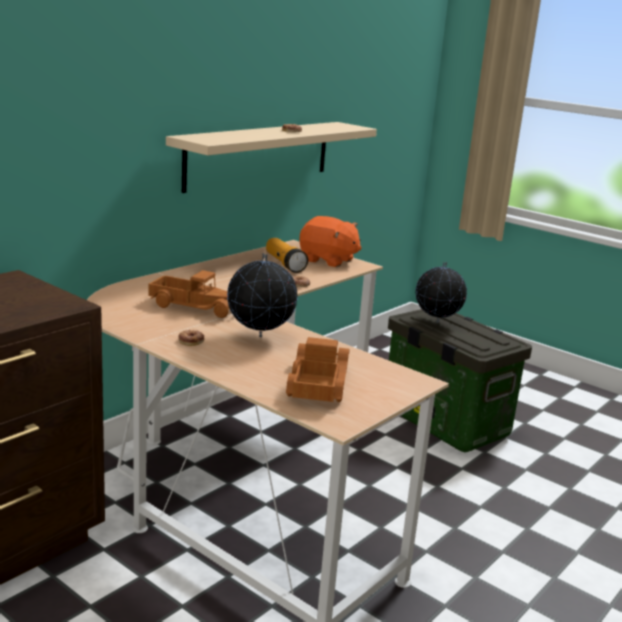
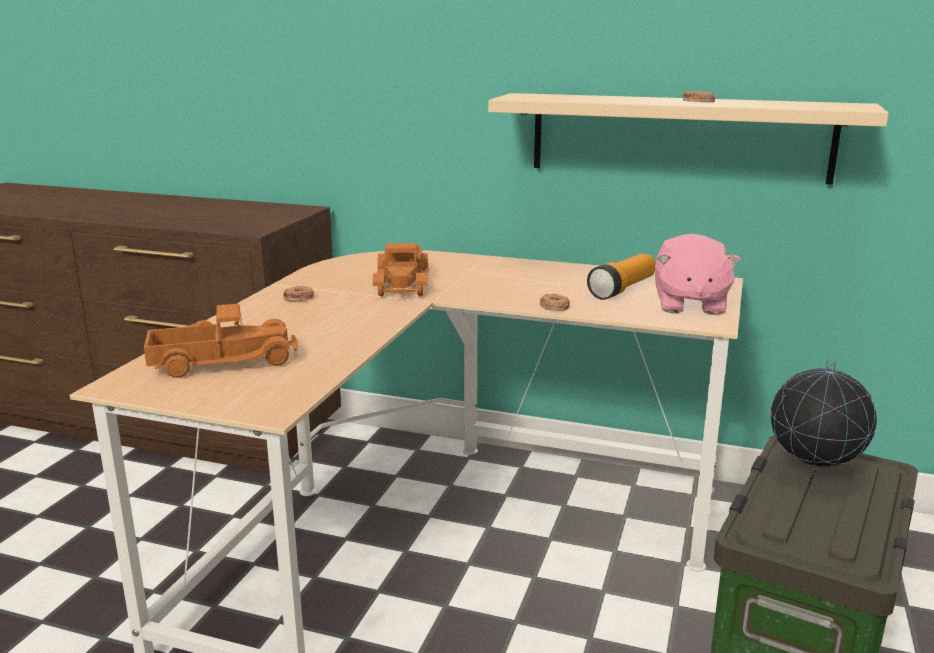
camera: 70 degrees right, 0 degrees up
globe [227,253,298,337] -> none
orange plush toy [299,216,361,267] -> pink plush toy [655,234,741,315]

